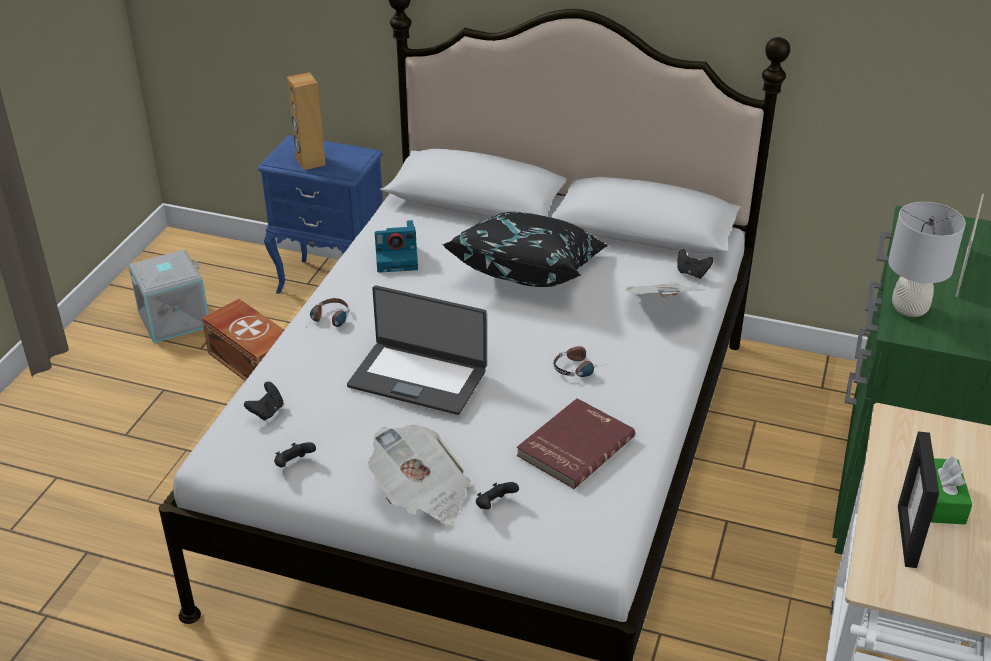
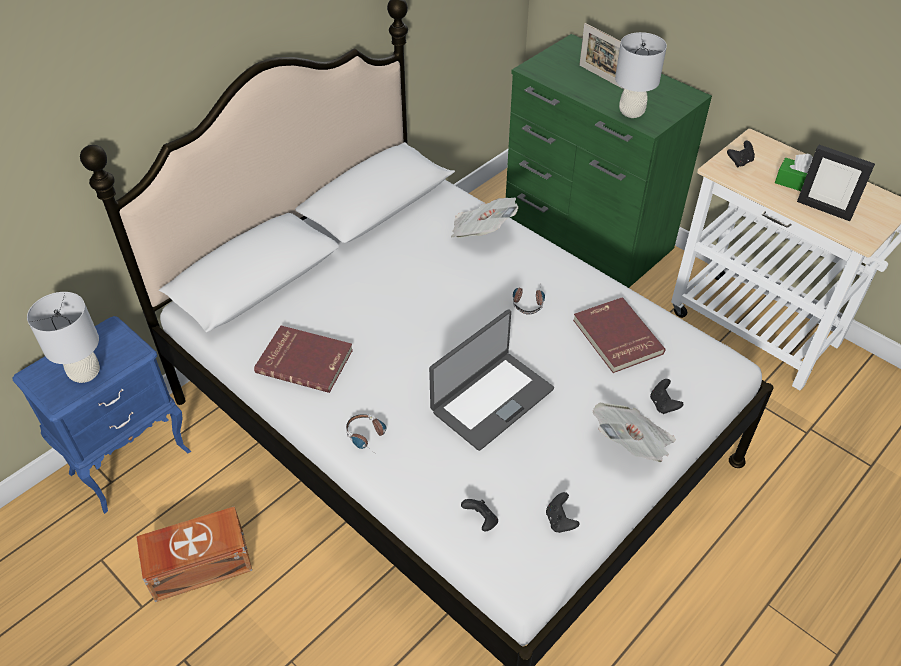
camera: 65 degrees left, 10 degrees up
grey storage box [128,250,209,343] -> none
brown speaker [287,72,326,170] -> grey table lamp [27,292,100,383]
camera [375,220,418,273] -> red book [254,326,353,393]
black pillow [442,212,609,287] -> none
black game controller [677,249,714,279] -> black game controller moved to [727,140,755,167]

